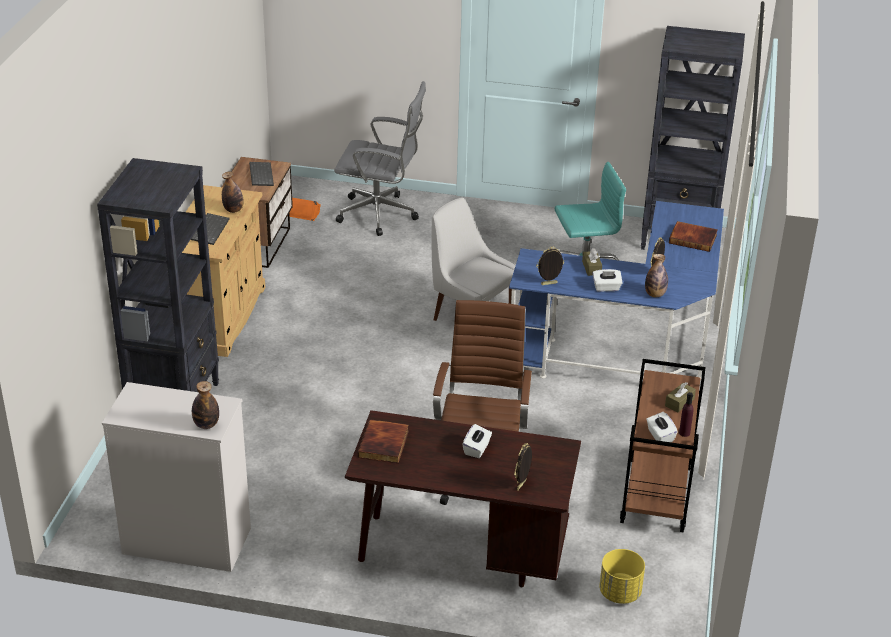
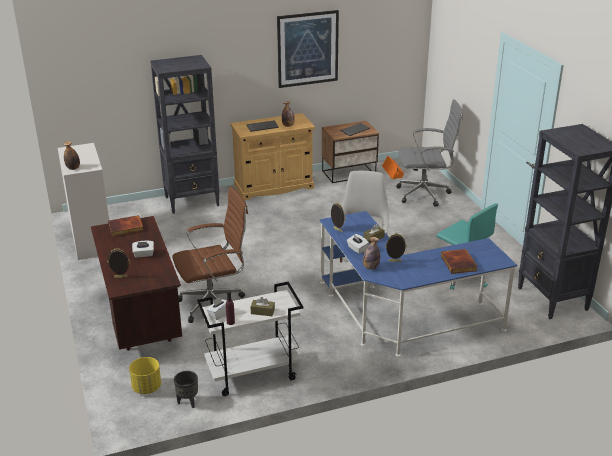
camera: 60 degrees right, 5 degrees down
grey office chair [334,81,426,236] -> grey office chair turned 75 degrees counterclockwise [396,99,463,207]
brown cart [620,359,706,532] -> white cart [197,282,303,396]
none -> black planter [174,371,198,408]
none -> picture [277,10,339,88]

